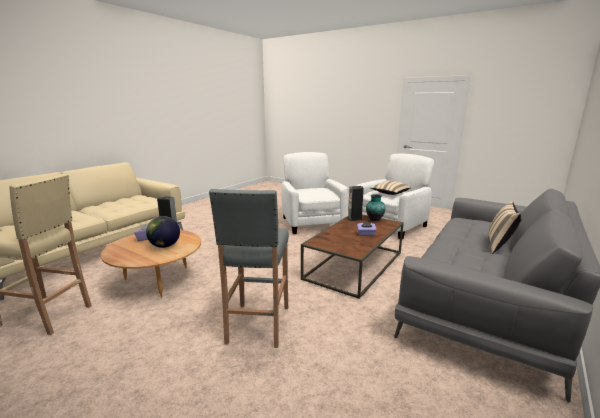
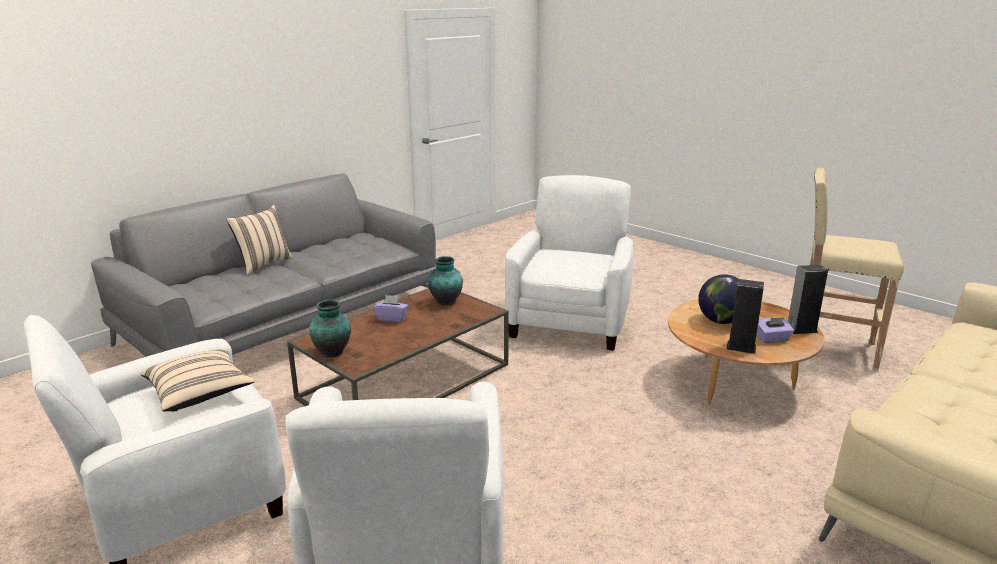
camera: 170 degrees left, 5 degrees up
grey stool [209,189,289,348] -> white armchair [505,175,633,351]
speaker [347,186,364,221] -> speaker moved to [788,265,828,334]
none -> vase [428,256,463,306]

